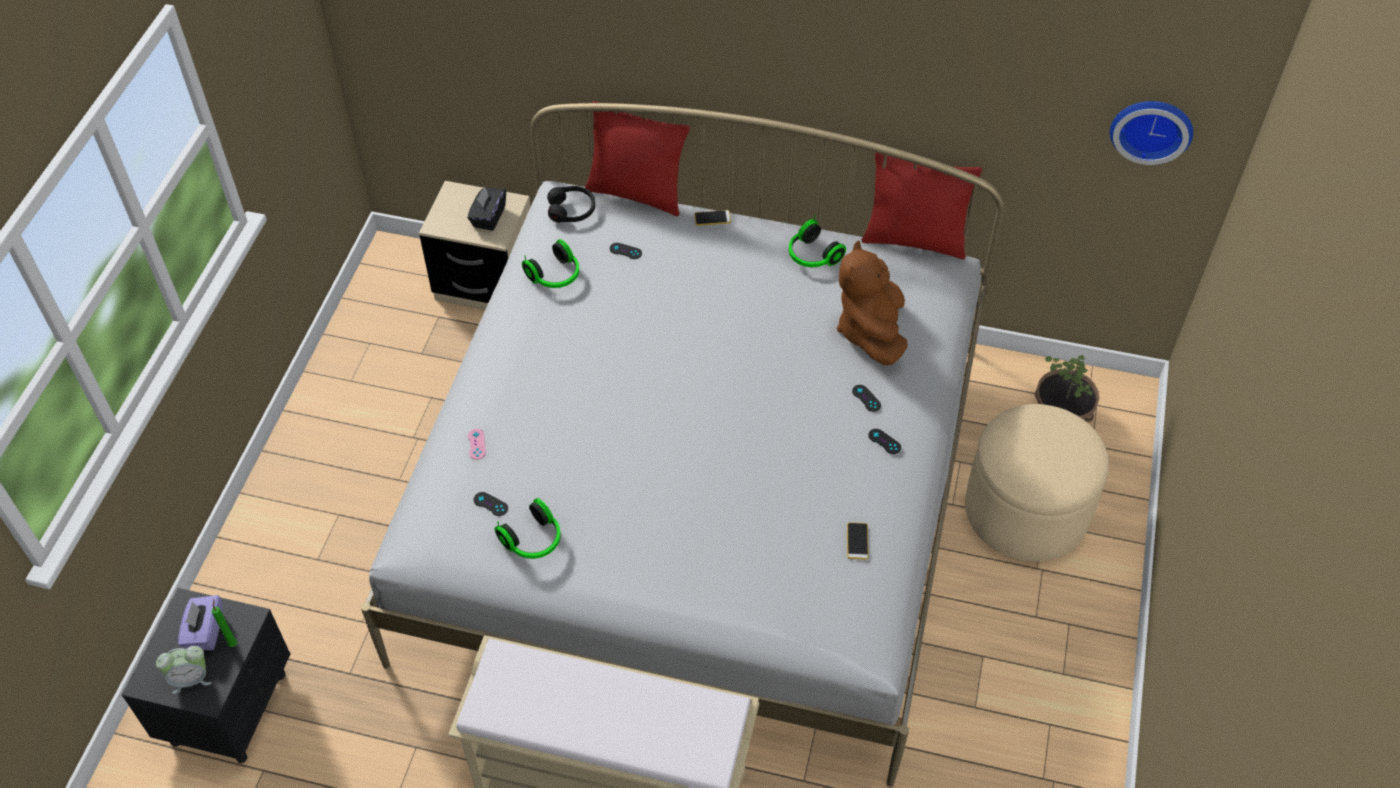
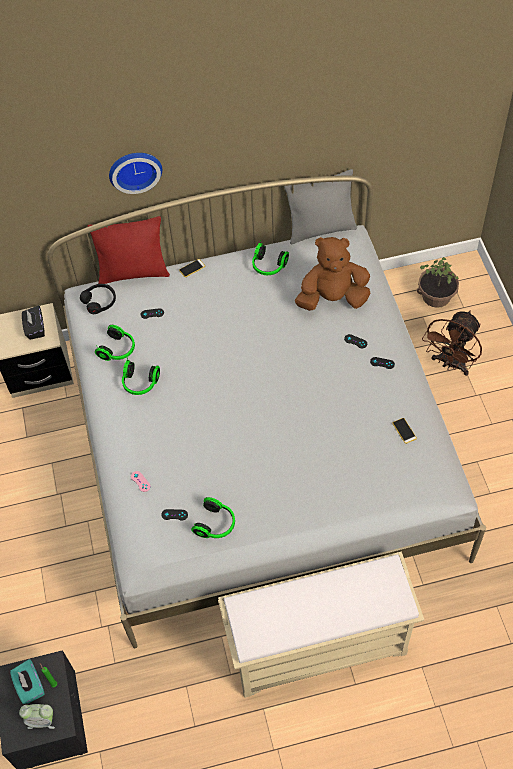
camera: 25 degrees left, 5 degrees up
alarm clock [156,646,212,694] -> alarm clock turned 45 degrees clockwise [19,704,55,729]
purple tissue box [178,595,223,650] -> turquoise tissue box [10,659,45,704]
brown plush toy [837,240,908,366] -> brown plush toy turned 105 degrees clockwise [295,237,370,311]
red pillow [861,152,982,260] -> grey pillow [284,169,357,245]
beige ottoman [965,404,1109,561] -> brown fan [422,310,482,376]
wall clock [1110,101,1193,165] -> wall clock moved to [109,153,162,194]
none -> headphones [122,358,160,395]

